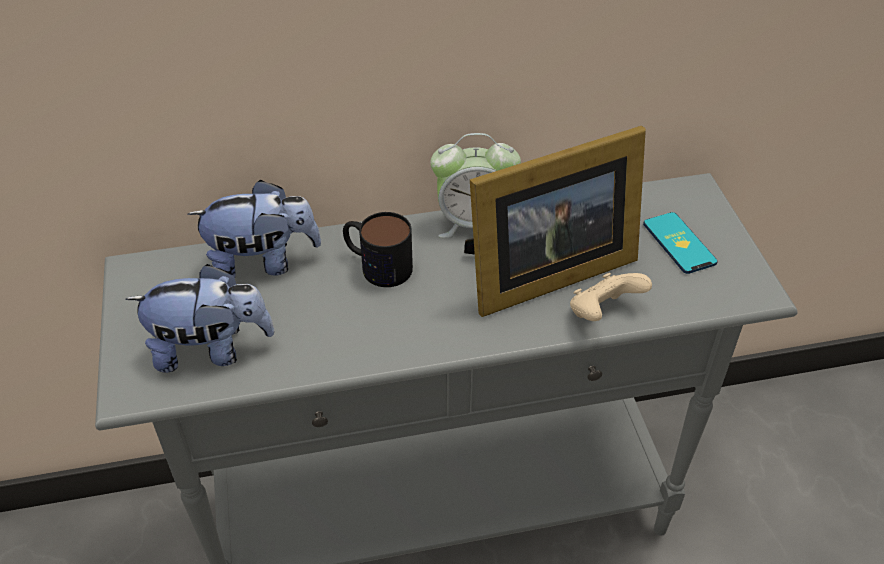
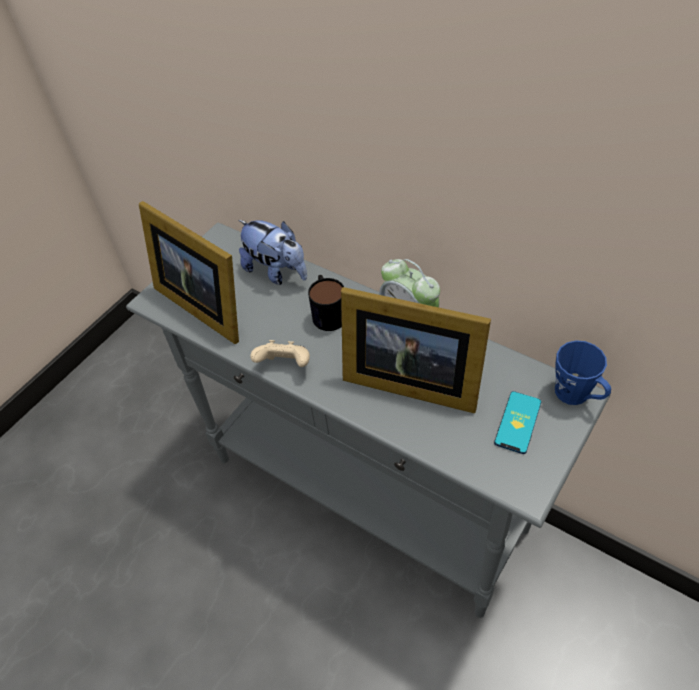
camera: 50 degrees right, 5 degrees up
plush toy [125,264,275,373] -> picture frame [139,201,239,344]
beige game controller [570,273,652,321] -> beige game controller moved to [250,340,310,367]
none -> blue mug [555,340,611,405]

